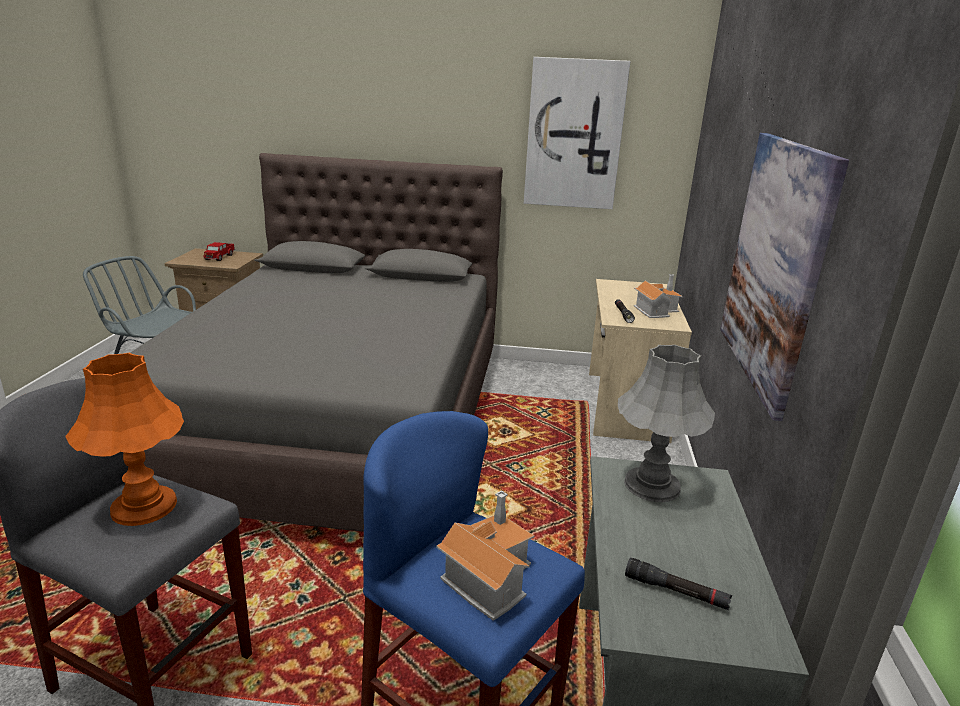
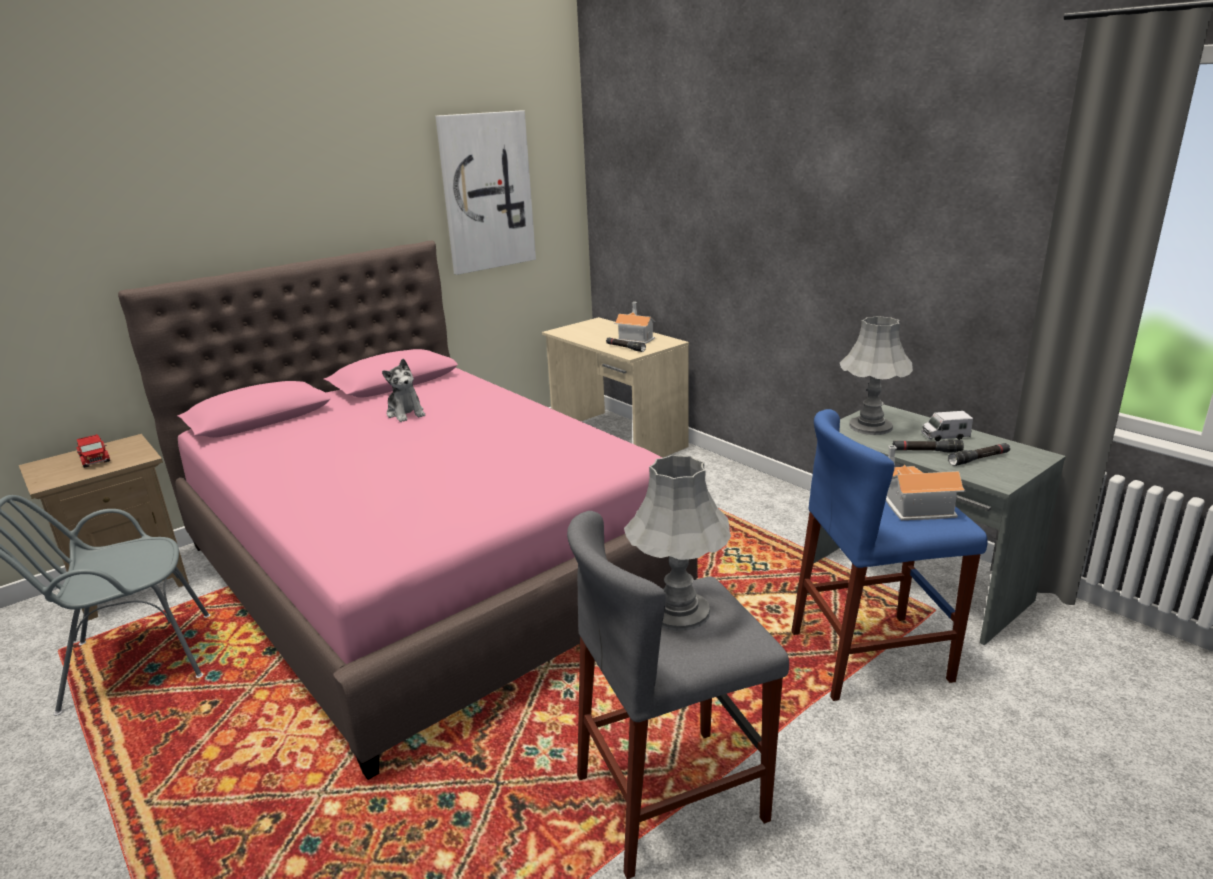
camera: 45 degrees left, 0 degrees up
orange table lamp [65,353,184,526] -> grey table lamp [624,455,731,631]
grey bed [131,153,503,532] -> pink bed [118,241,698,780]
picture [720,133,849,421] -> none
none -> plush toy [382,359,425,422]
none -> black flashlight [893,440,964,453]
none -> toy truck [921,411,973,441]

